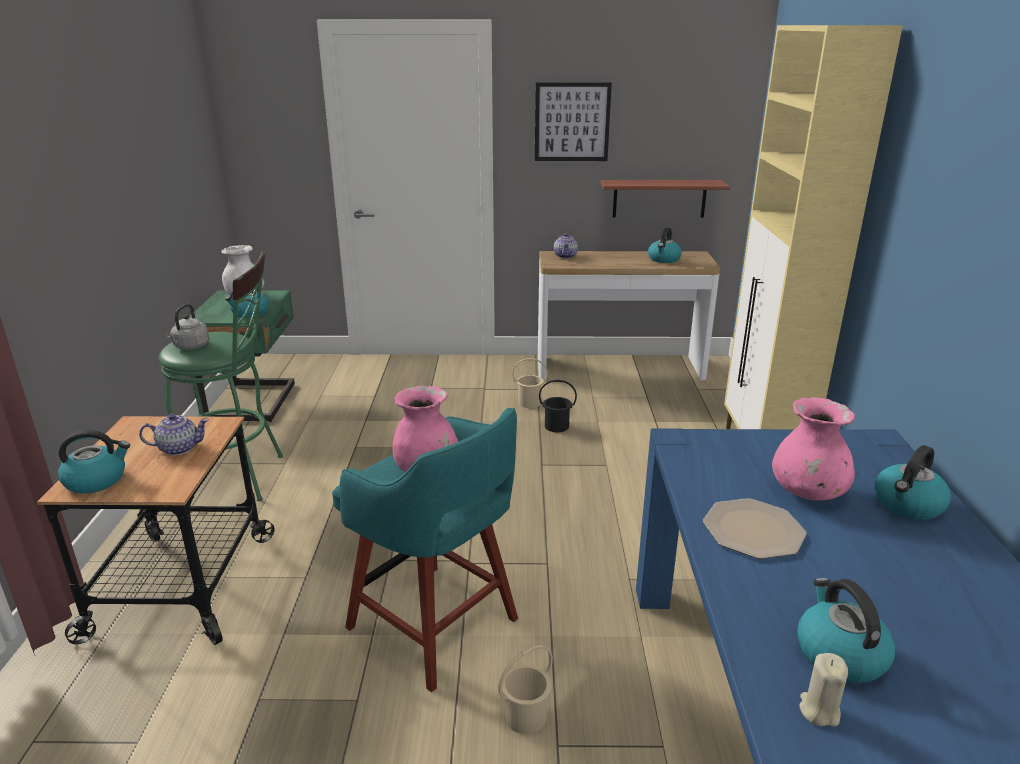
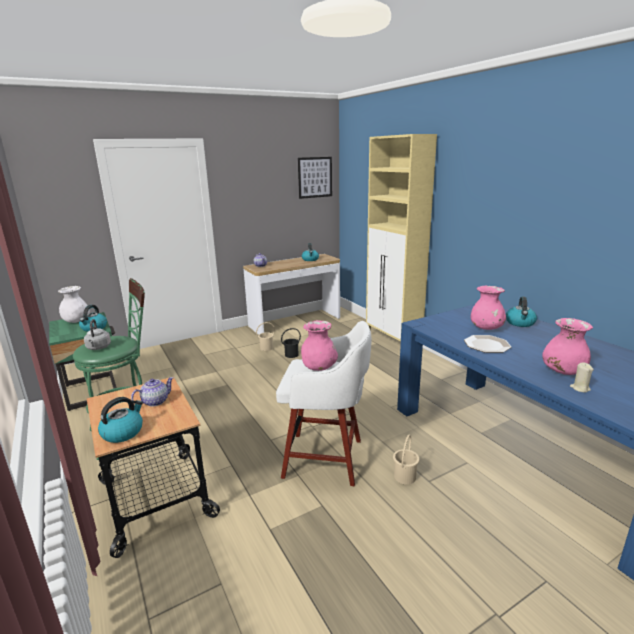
camera: 30 degrees left, 5 degrees down
turquoise stool [332,408,518,692] -> white stool [276,321,371,486]
picture [535,82,612,161] -> picture moved to [298,157,332,199]
shelf [600,180,730,218] -> none
kettle [797,578,895,683] -> pink vase [542,318,593,375]

